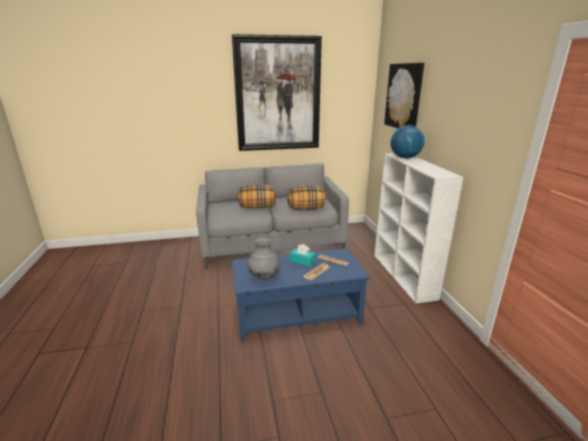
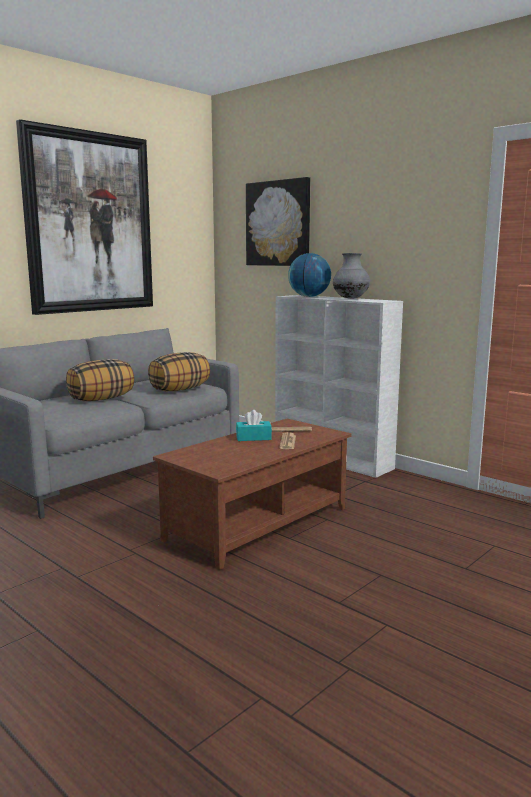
camera: 35 degrees left, 10 degrees down
blue coffee table [232,248,370,341] -> brown coffee table [153,419,351,570]
grey vase [247,238,280,279] -> grey vase moved to [333,253,370,299]

